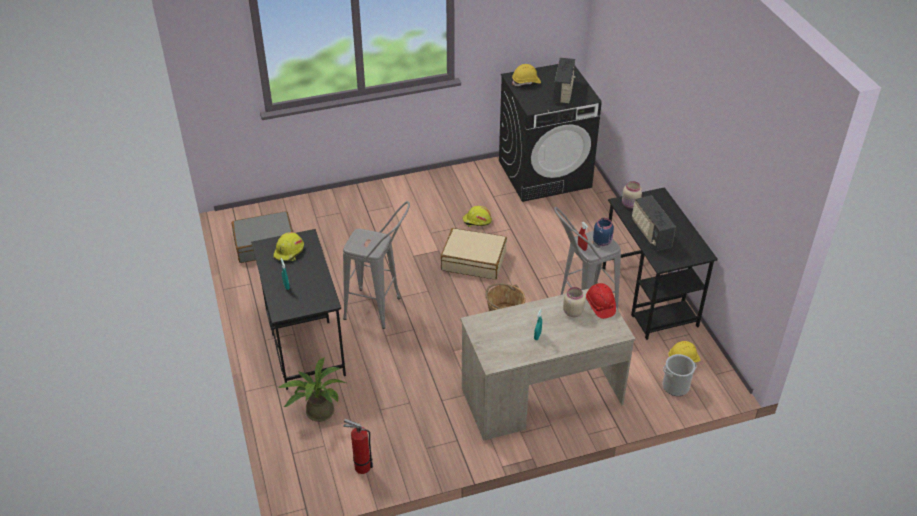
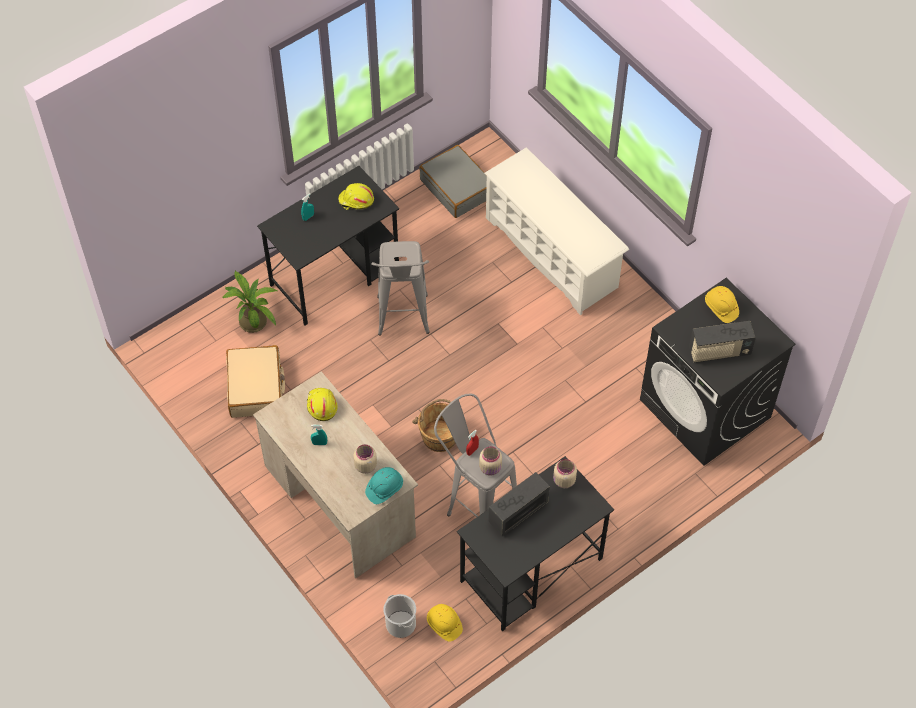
camera: 70 degrees right, 15 degrees up
fire extinguisher [343,419,373,474] -> none
beige suitcase [441,228,507,280] -> beige suitcase moved to [226,345,285,418]
yellow hard hat [463,206,492,227] -> yellow hard hat moved to [307,388,337,421]
red hard hat [586,283,616,319] -> turquoise hard hat [365,467,403,504]
blue jar [593,218,614,246] -> beige jar [479,446,502,476]
none -> white shoe rack [485,148,629,315]

